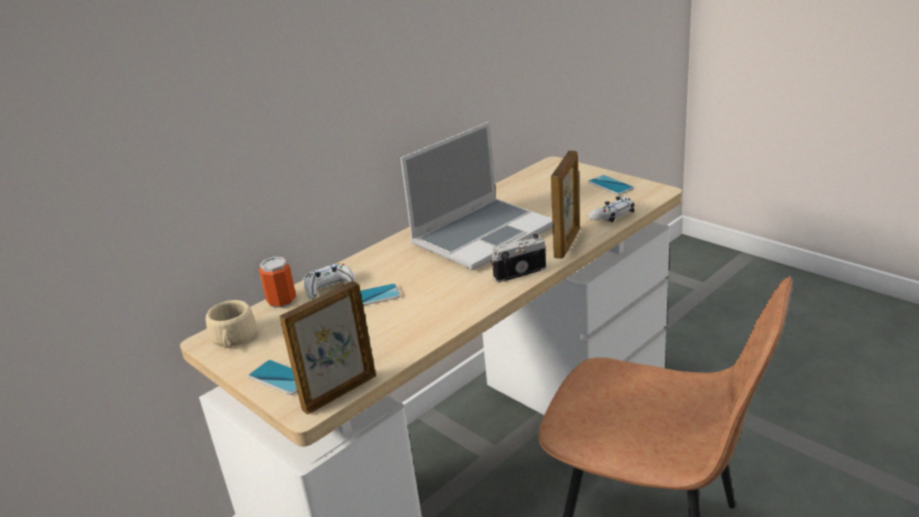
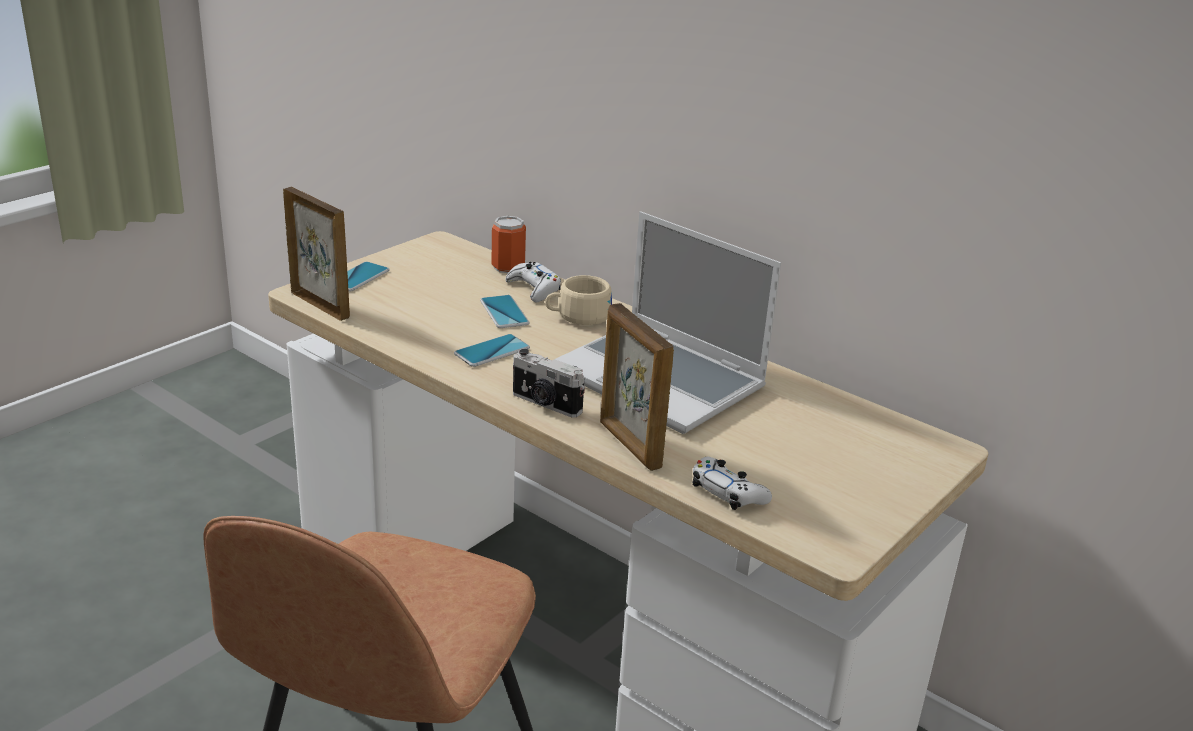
camera: 80 degrees right, 0 degrees up
beige cup [206,300,256,348] -> beige cup moved to [545,275,612,325]
camera [490,234,546,283] -> camera turned 150 degrees clockwise [513,349,585,418]
picture frame [551,151,580,259] -> picture frame turned 45 degrees clockwise [600,303,674,471]
phone [588,175,634,195] -> phone moved to [454,334,530,367]

